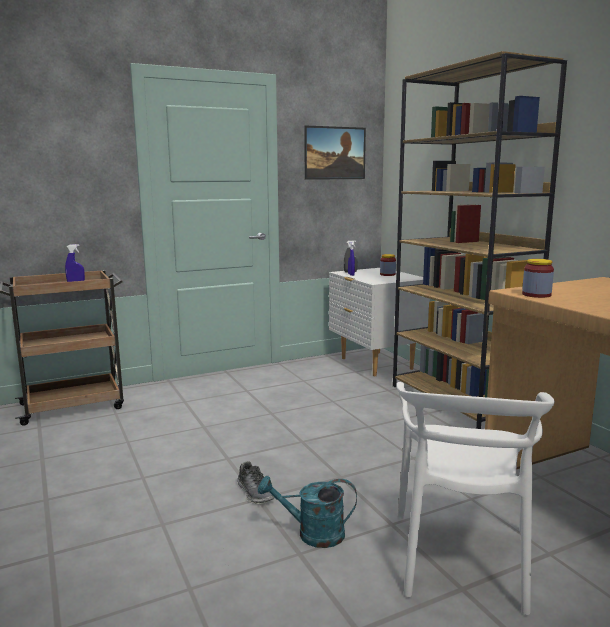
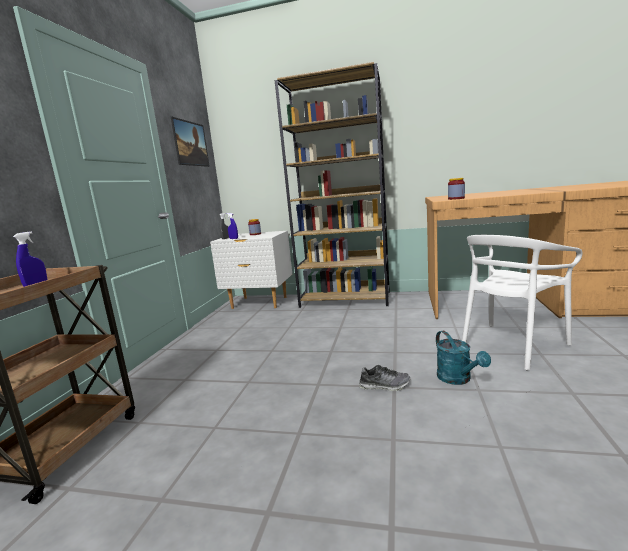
camera: 50 degrees left, 0 degrees up
turquoise watering can [258,476,357,548] -> turquoise watering can turned 60 degrees counterclockwise [436,331,491,385]
white chair [396,382,555,615] -> white chair turned 90 degrees clockwise [462,235,582,370]

